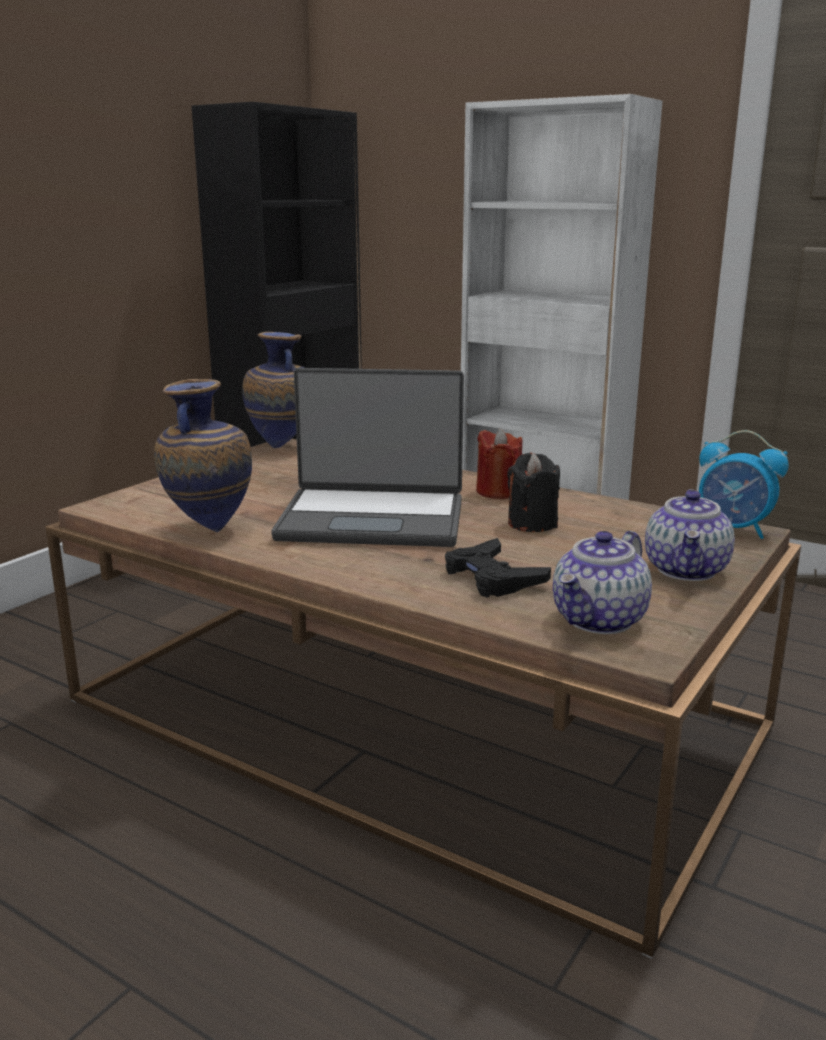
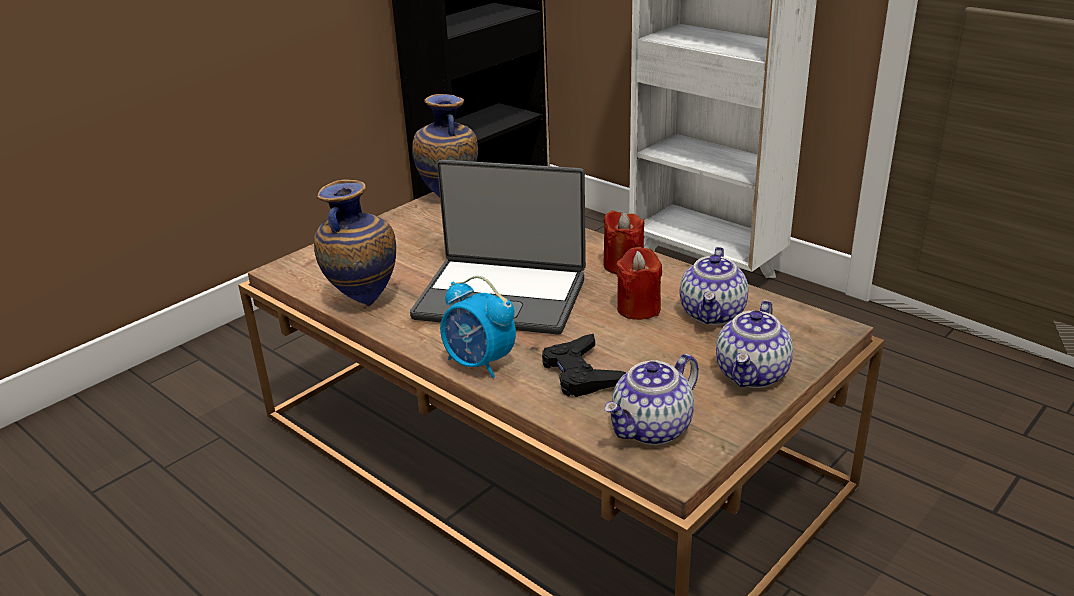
camera: 10 degrees right, 10 degrees up
black candle [507,453,560,532] -> red candle [616,247,662,320]
alarm clock [699,430,789,539] -> alarm clock moved to [440,276,516,378]
none -> teapot [680,247,748,325]

